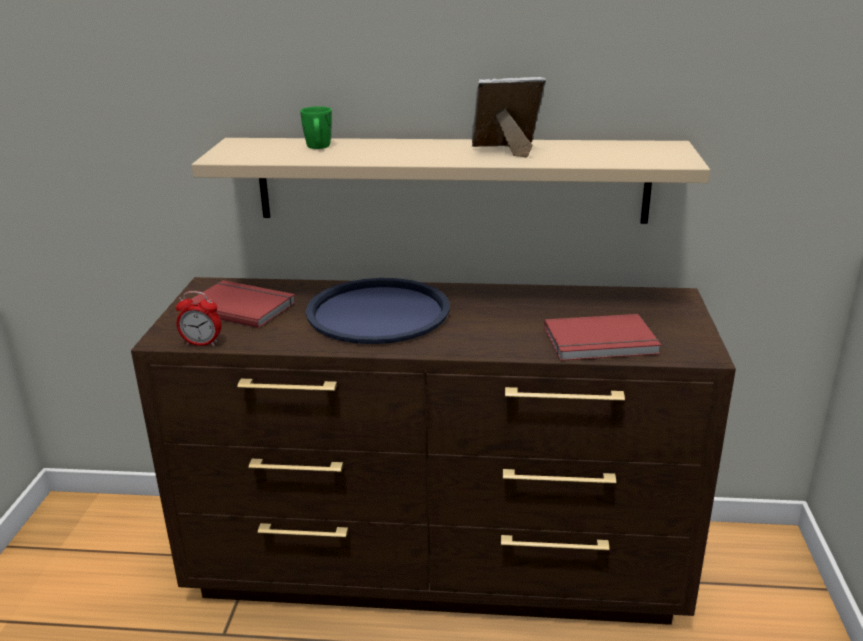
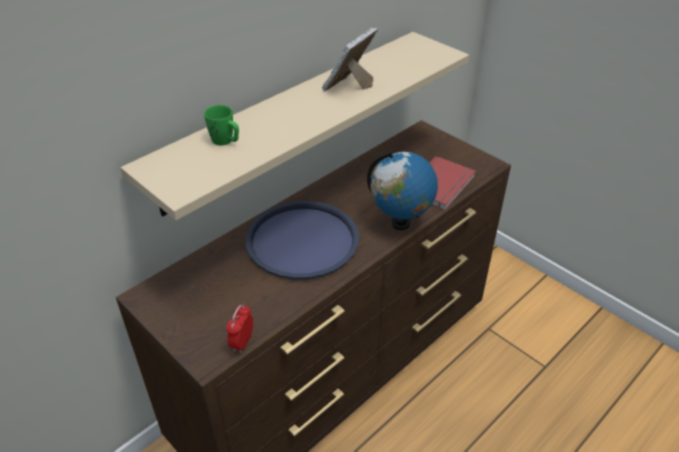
camera: 50 degrees left, 15 degrees up
alarm clock [176,291,221,346] -> alarm clock turned 150 degrees clockwise [226,304,253,353]
red book [191,280,296,328] -> none
none -> globe [367,152,438,230]

